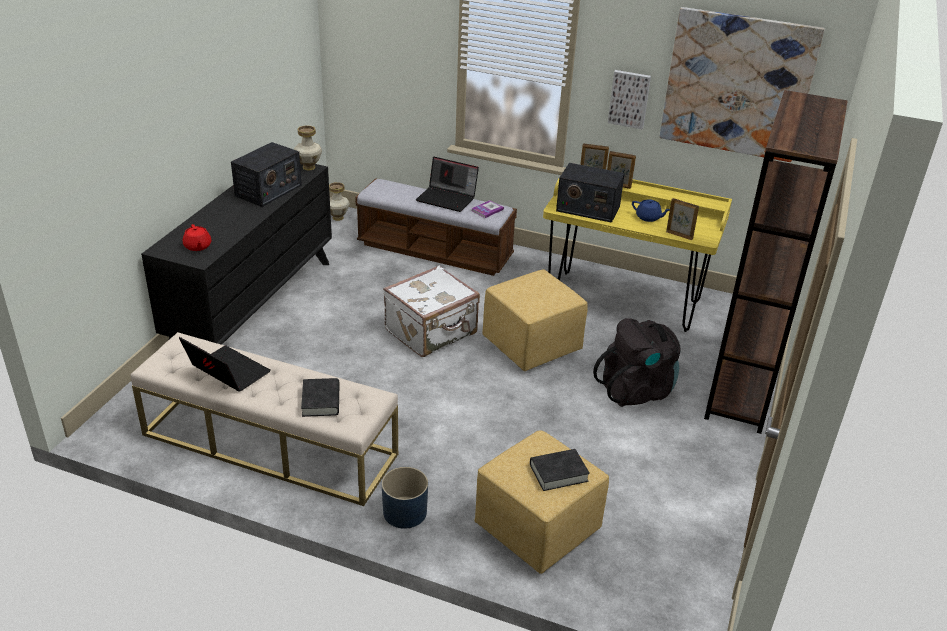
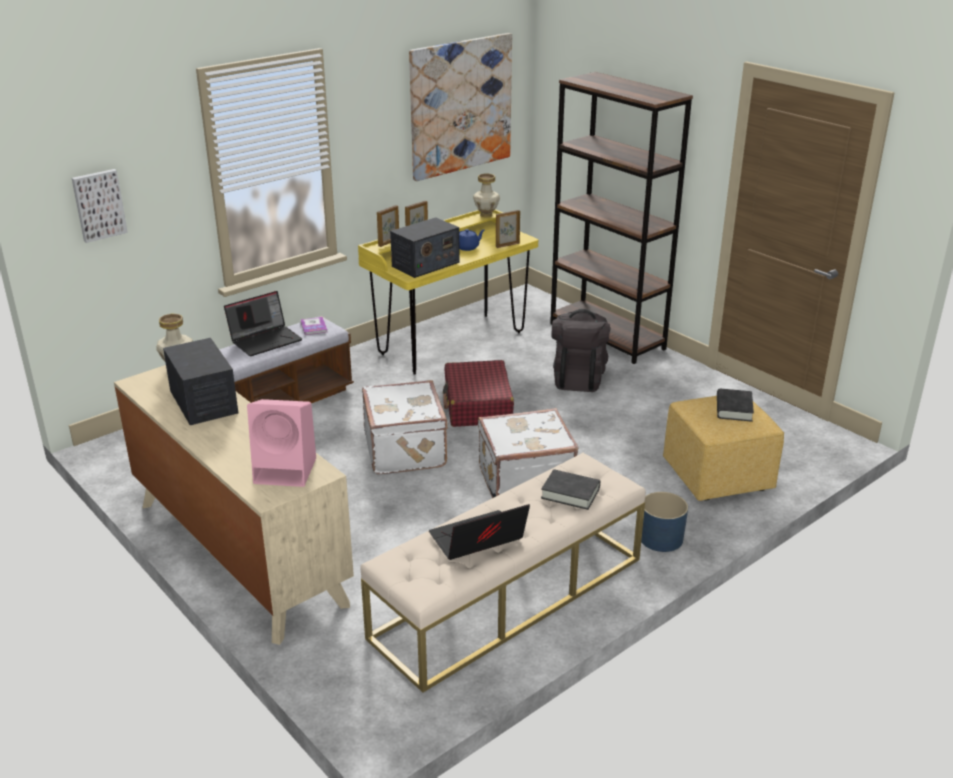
camera: 60 degrees left, 5 degrees down
black dresser [141,163,332,345] -> beige dresser [114,365,354,645]
red teapot [183,224,211,251] -> pink speaker [247,399,316,487]
vase [329,182,350,221] -> vase moved to [473,174,500,217]
yellow ottoman [482,269,587,371] -> red suitcase [443,360,514,427]
picture [608,70,651,129] -> picture moved to [72,169,128,243]
none -> white suitcase [478,408,578,498]

